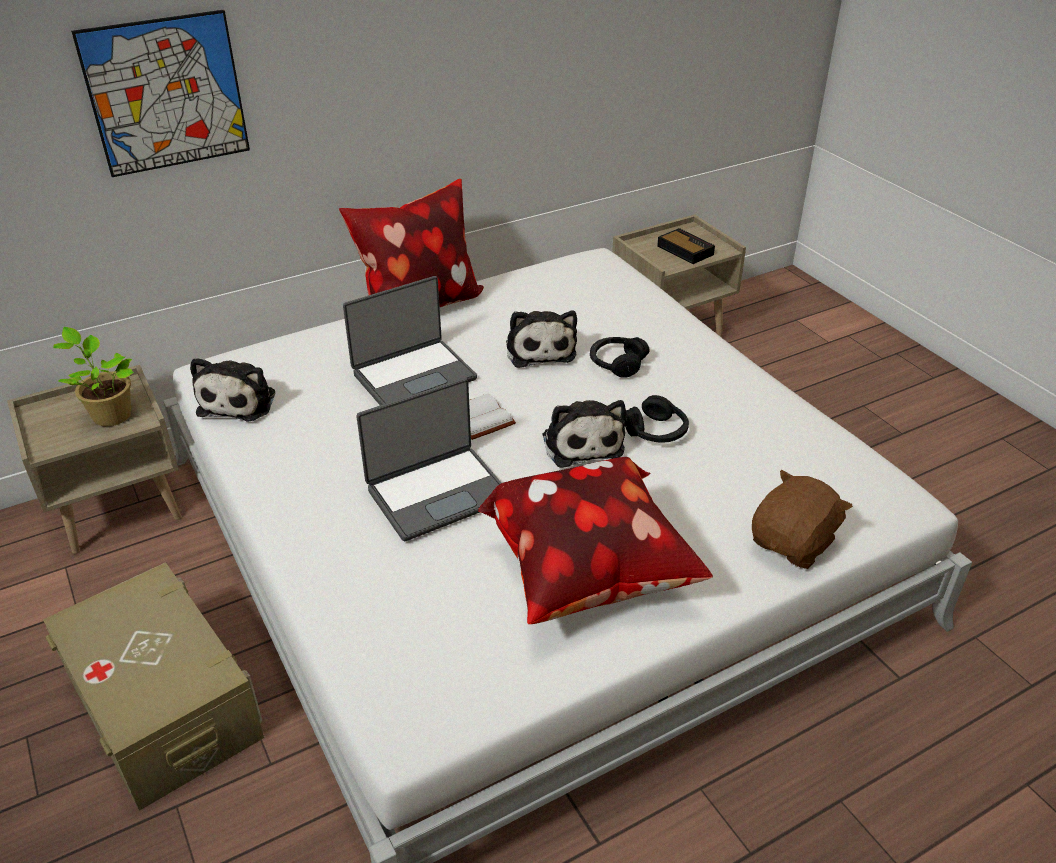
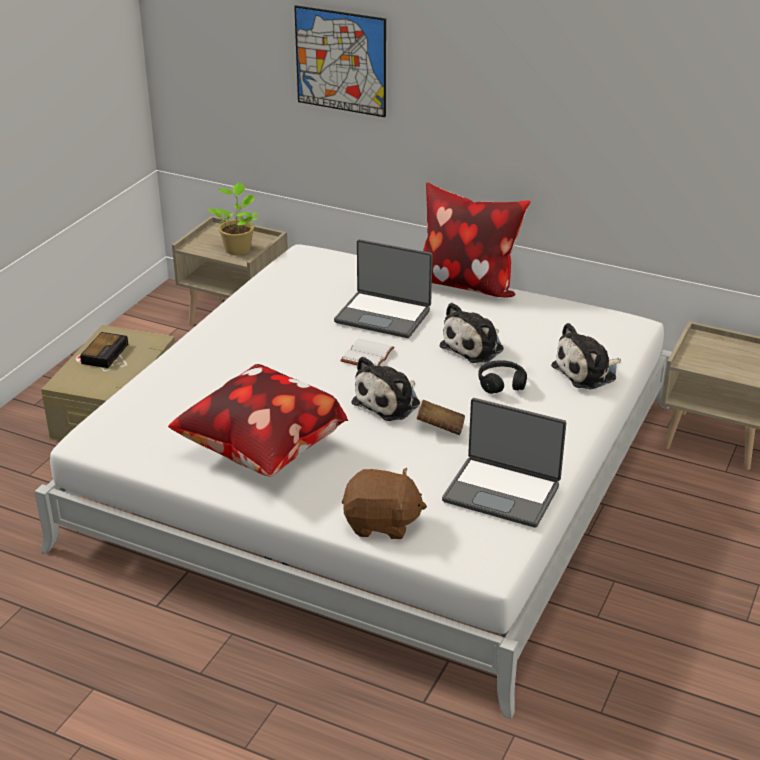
camera: 55 degrees right, 5 degrees down
plush toy [190,358,275,422] -> plush toy moved to [551,323,621,390]
laptop [356,378,501,542] -> laptop moved to [442,398,566,528]
black headphones [624,395,689,443] -> brown book [416,400,465,435]
alarm clock [657,228,715,264] -> alarm clock moved to [80,332,128,368]

